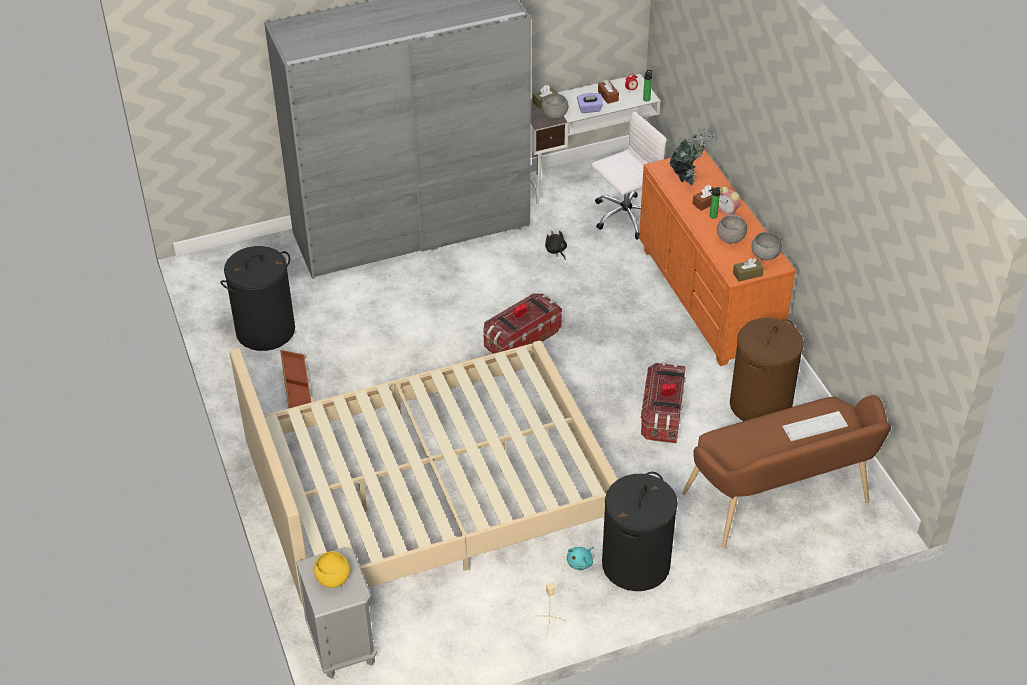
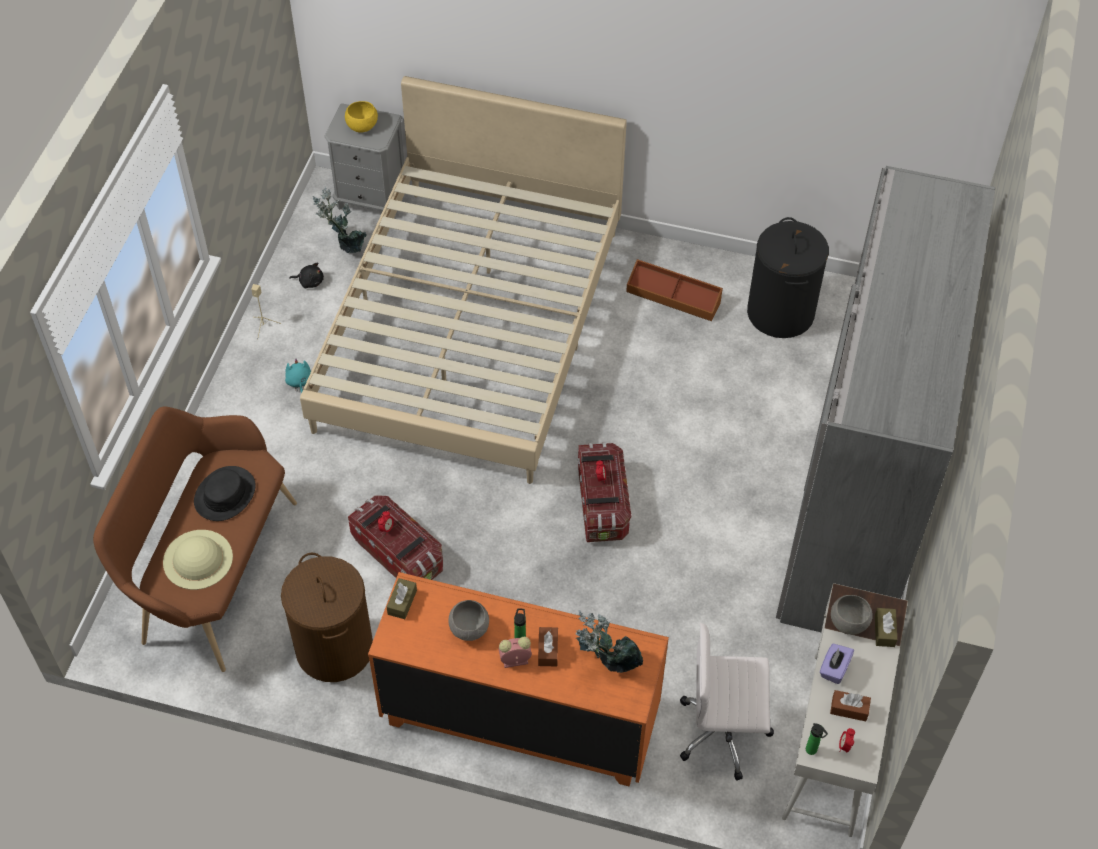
camera: 125 degrees right, 10 degrees up
black plush toy [545,231,567,259] -> black plush toy moved to [289,262,324,288]
white office chair [591,111,667,240] -> white office chair turned 90 degrees clockwise [680,623,774,781]
black laundry basket [602,472,678,591] -> none
grey bowl [751,232,782,260] -> none
keyboard [782,411,848,441] -> beige hat [163,530,233,590]
none -> black hat [194,466,256,521]
none -> potted plant [313,186,367,253]

